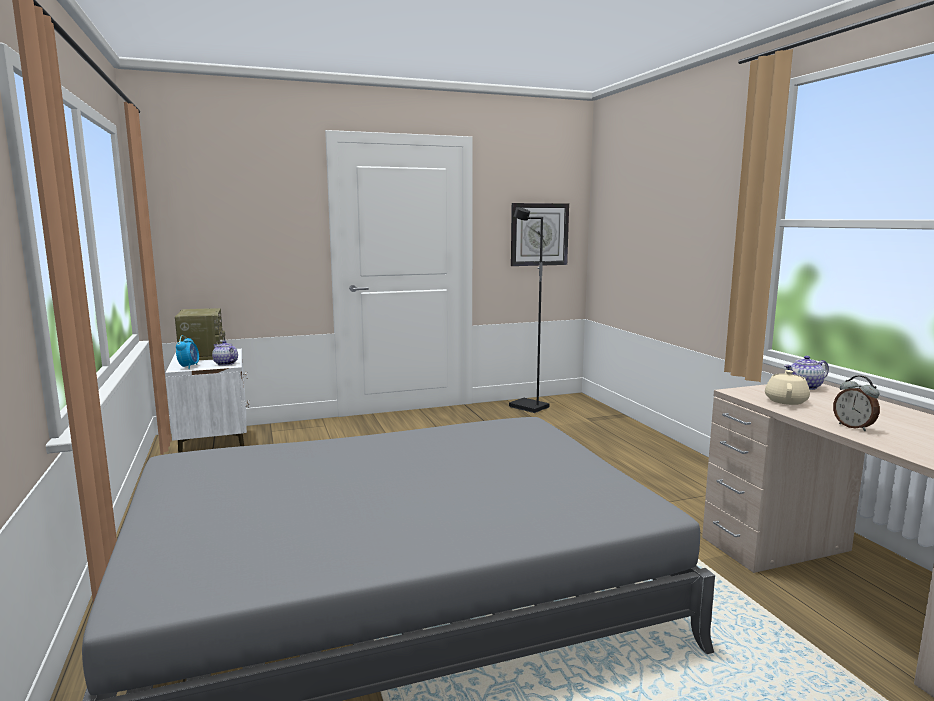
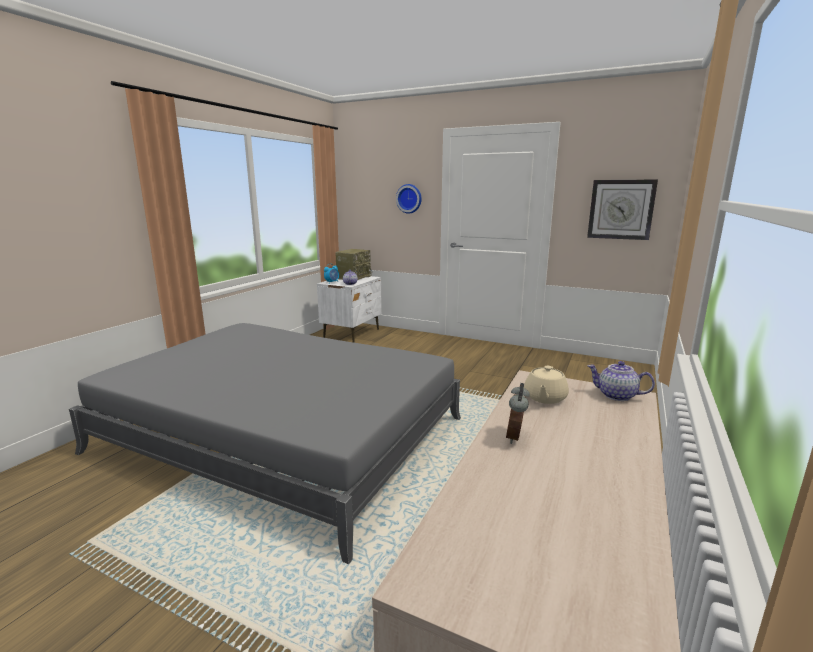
camera: 45 degrees right, 5 degrees up
black floor lamp [509,207,550,413] -> none
beige teapot [765,370,810,405] -> beige teapot turned 135 degrees clockwise [524,366,569,404]
none -> wall clock [396,184,422,214]

